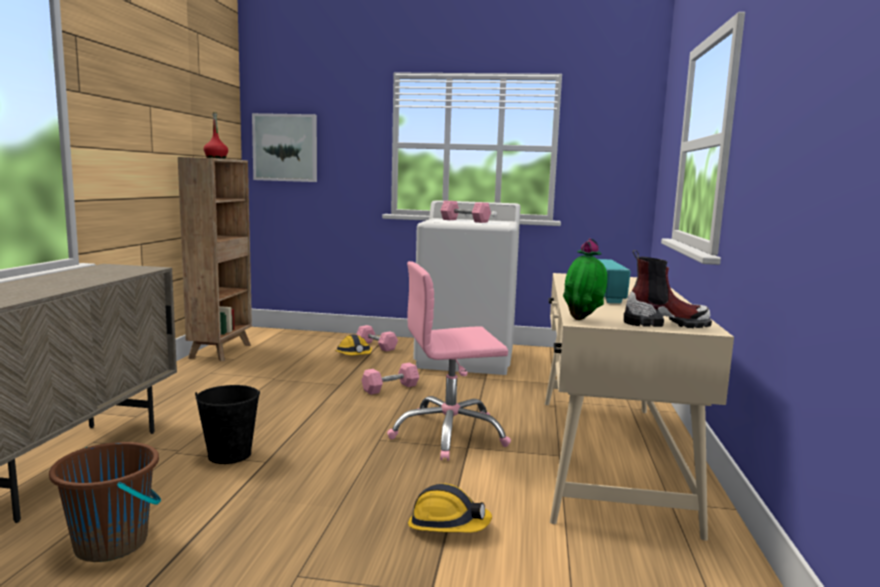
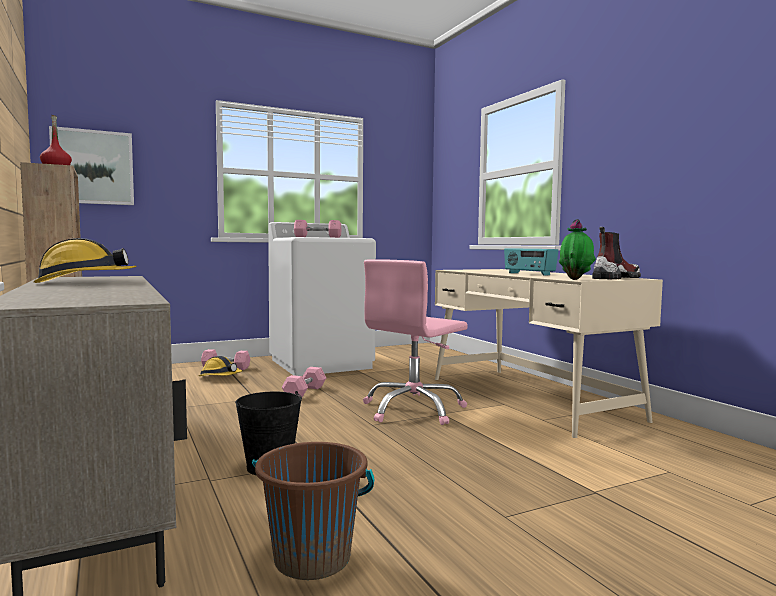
camera: 35 degrees left, 5 degrees down
hard hat [408,483,492,533] -> hard hat moved to [34,238,137,283]

